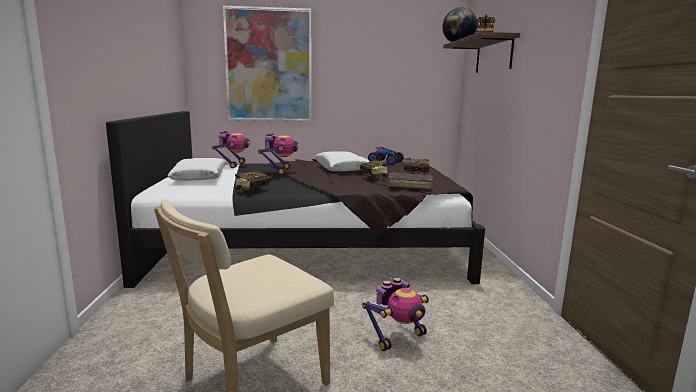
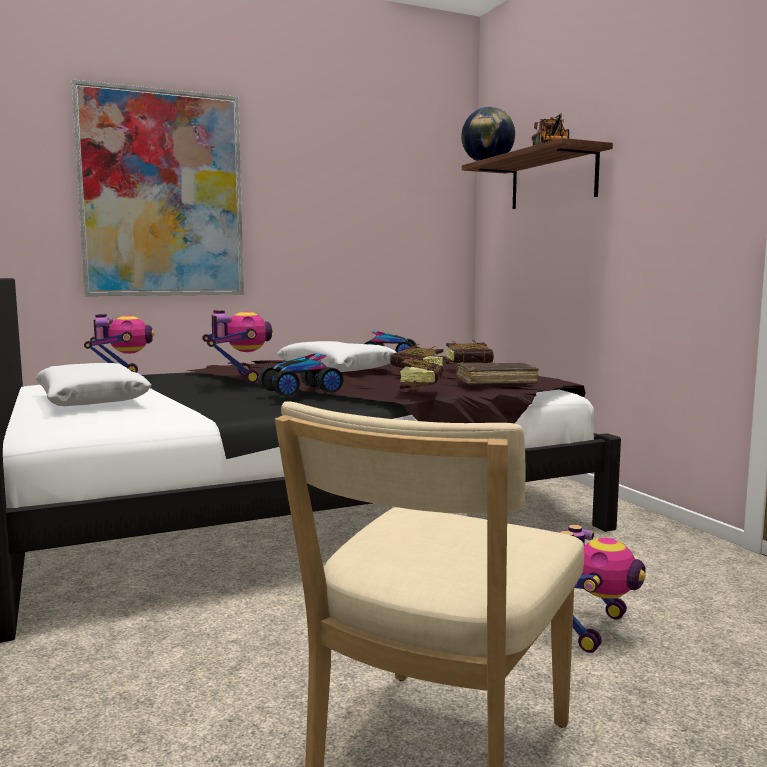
camera: 20 degrees left, 5 degrees down
book [235,170,271,190] -> book moved to [399,355,443,390]
none -> toy car [258,353,343,397]

